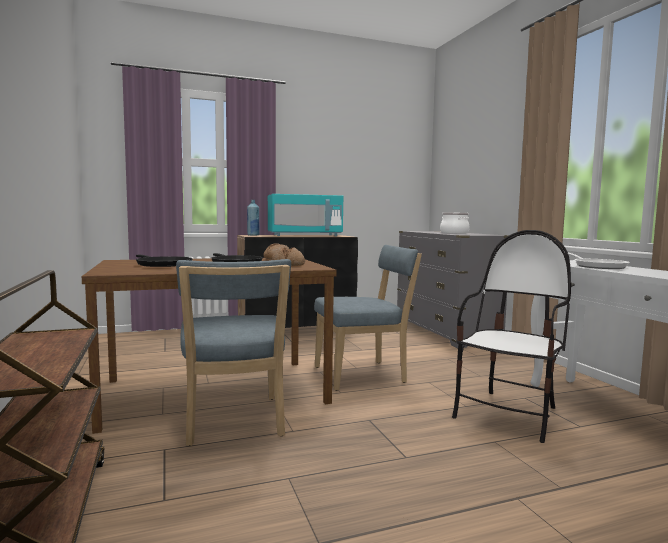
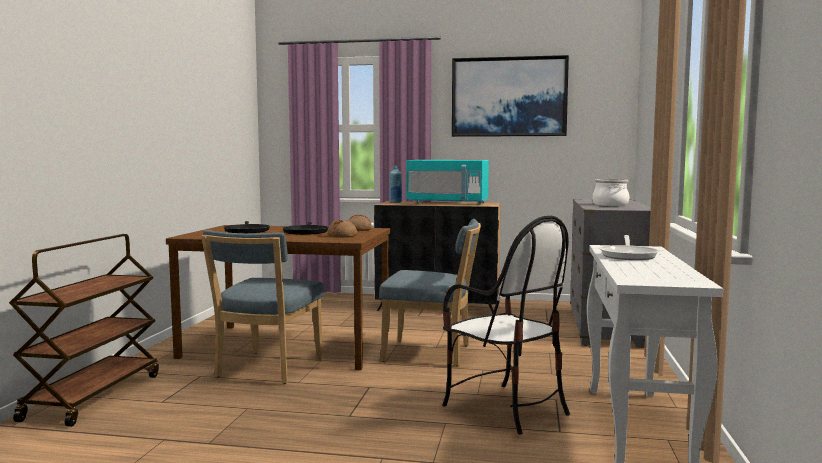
camera: 30 degrees right, 0 degrees up
chair [452,230,571,443] -> chair turned 75 degrees clockwise [442,216,570,435]
none -> picture [452,55,569,137]

